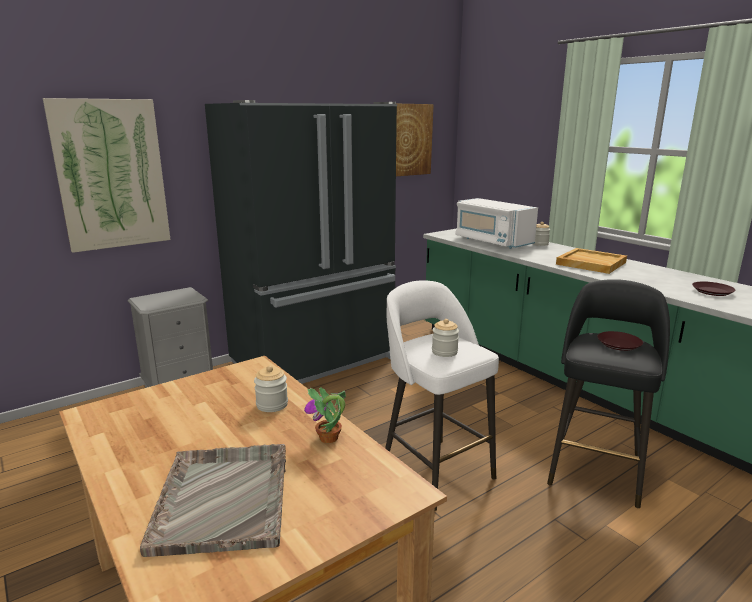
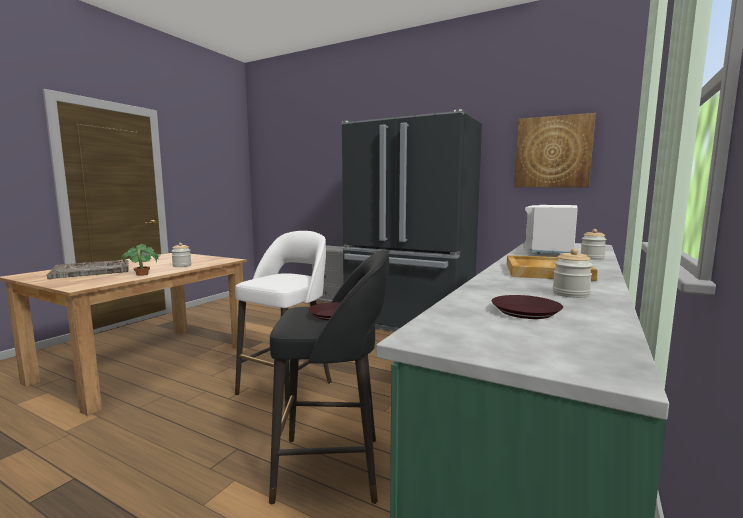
camera: 65 degrees right, 10 degrees down
picture [43,98,170,253] -> none
jar [432,319,459,357] -> jar moved to [552,248,593,298]

